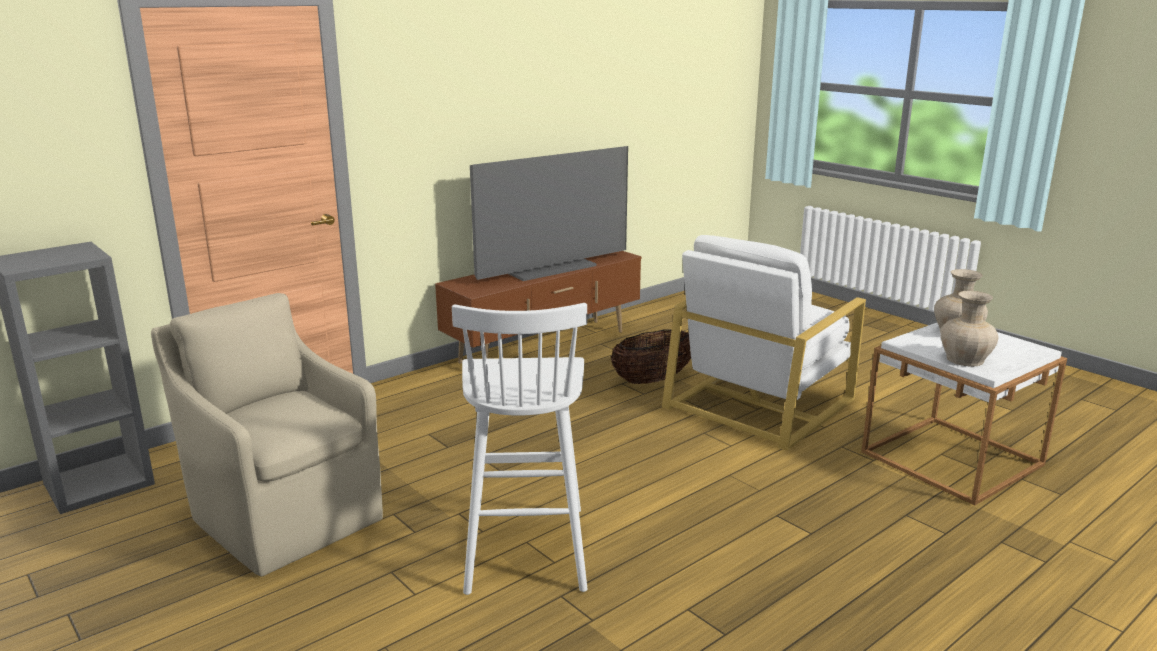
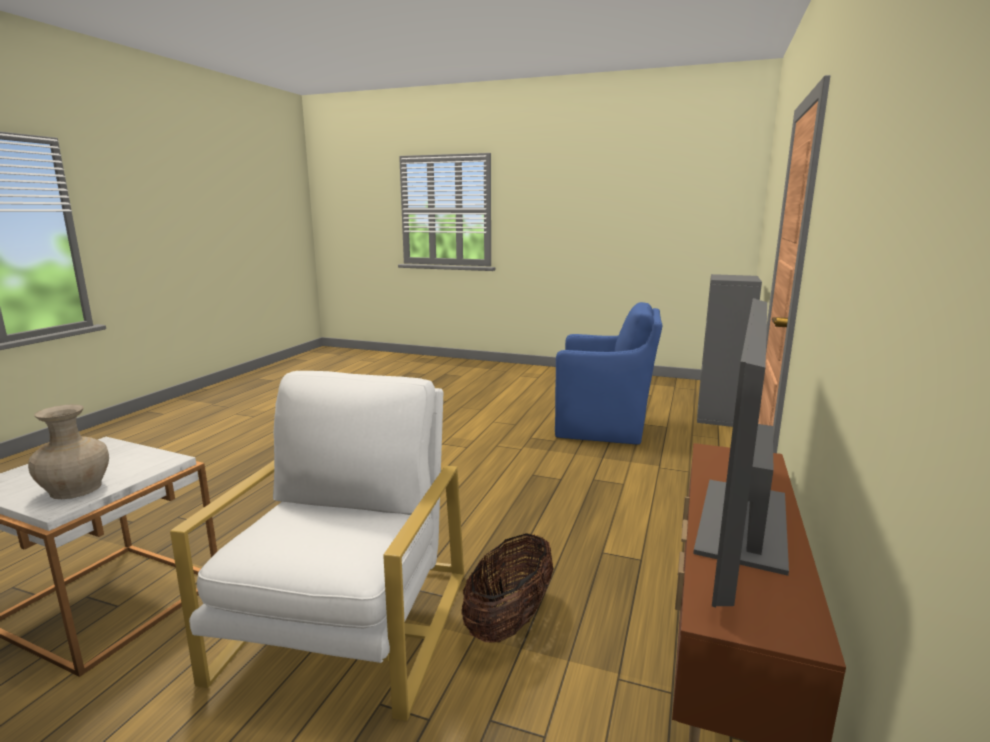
camera: 150 degrees right, 5 degrees down
beige armchair [151,293,383,577] -> blue armchair [555,302,662,445]
white stool [452,303,587,595] -> none
beige vase [940,291,998,367] -> none

